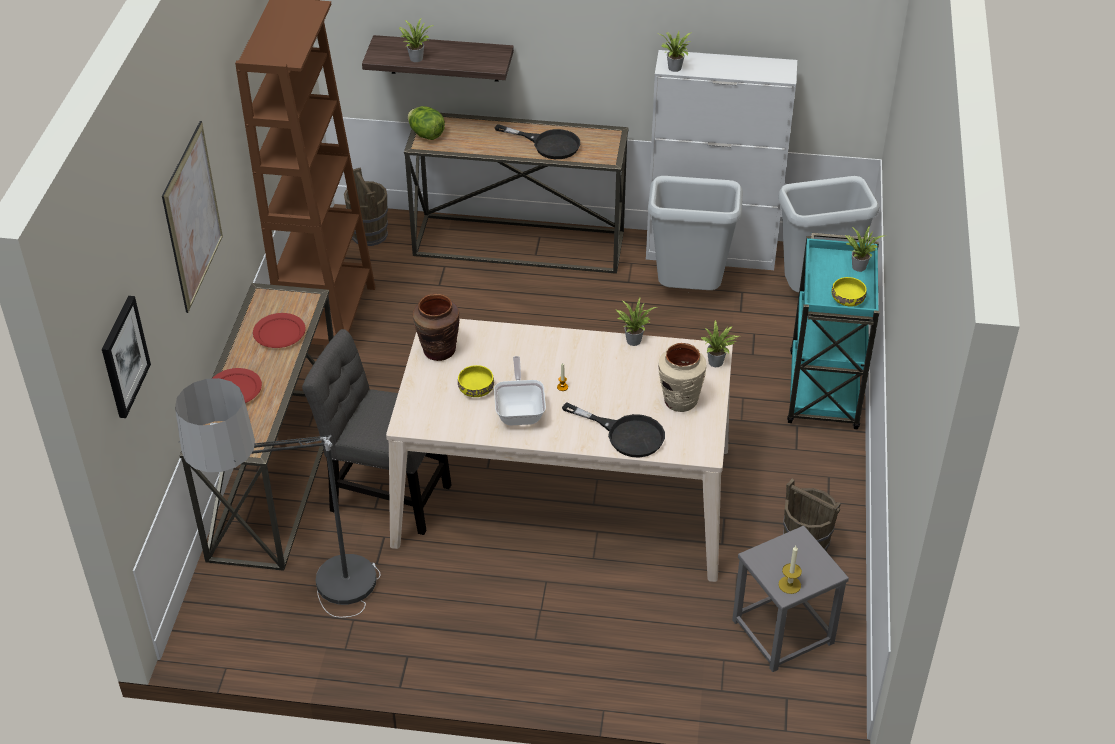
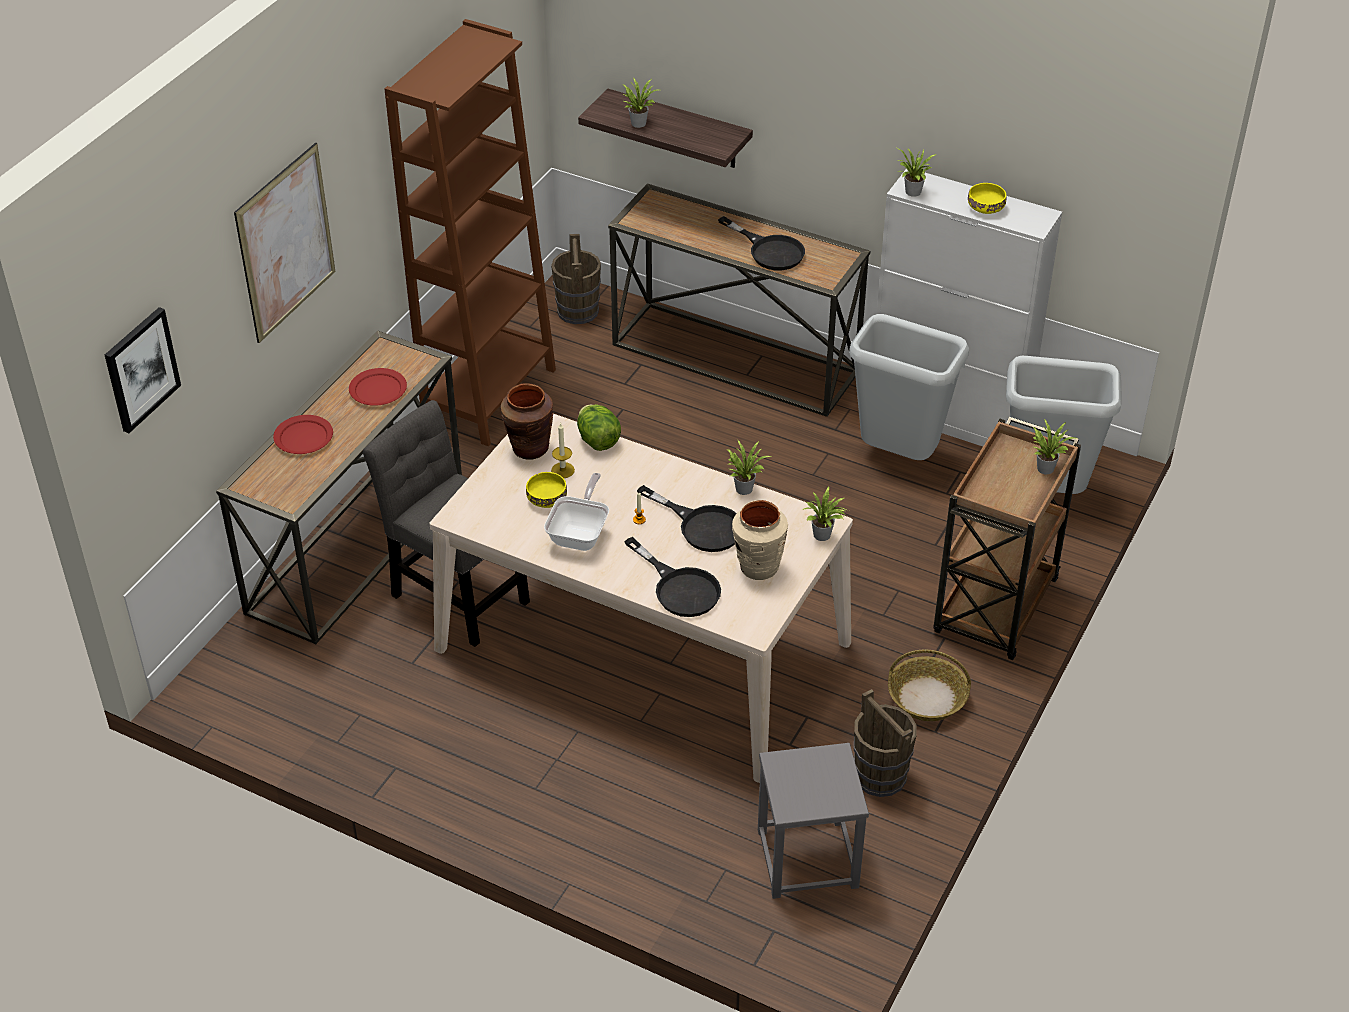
camera: 20 degrees right, 0 degrees up
floor lamp [175,378,380,618] -> none
lettuce [407,106,445,140] -> lettuce moved to [577,404,621,451]
candle [779,546,802,594] -> candle moved to [551,423,575,478]
turquoise cart [787,233,879,430] -> brown cart [933,417,1081,660]
yellow bowl [831,277,867,307] -> yellow bowl moved to [968,183,1006,214]
none -> black frying pan [637,485,737,552]
none -> basket [888,650,971,721]

